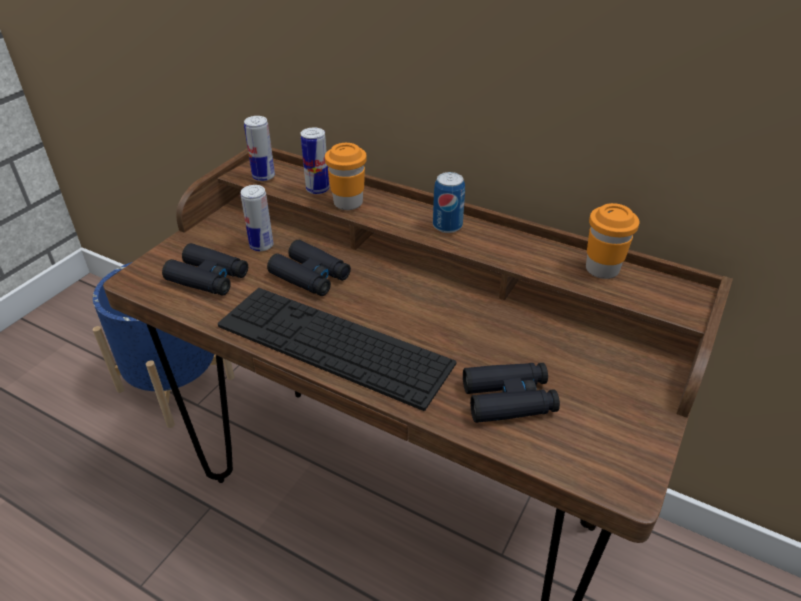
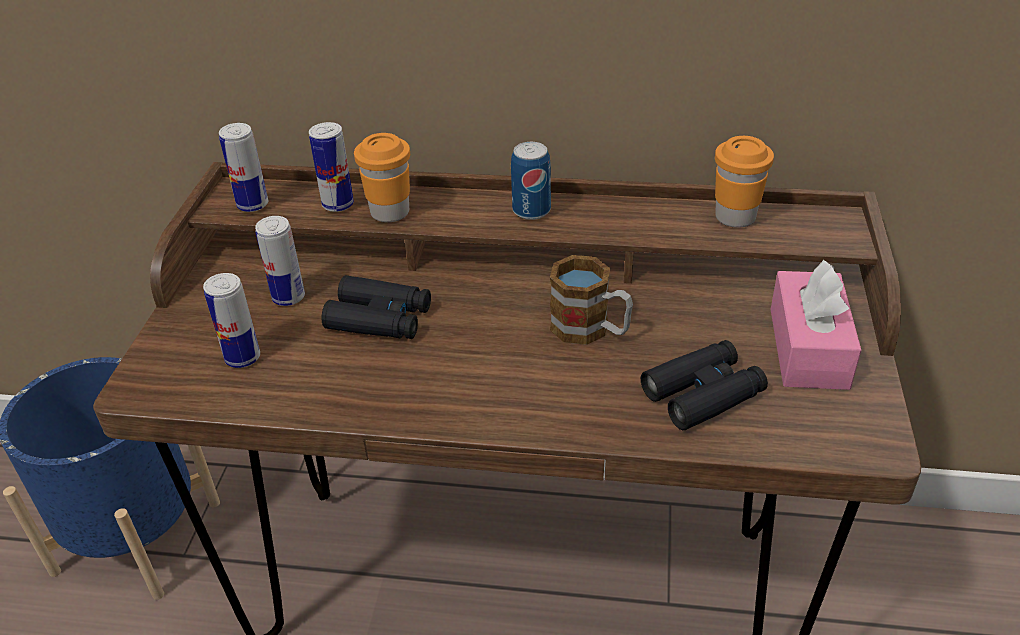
camera: 20 degrees left, 0 degrees up
black binoculars [162,243,248,296] -> can [203,273,260,368]
keyboard [218,288,456,411] -> none
none -> mug [550,255,633,345]
none -> pink tissue box [770,260,861,390]

